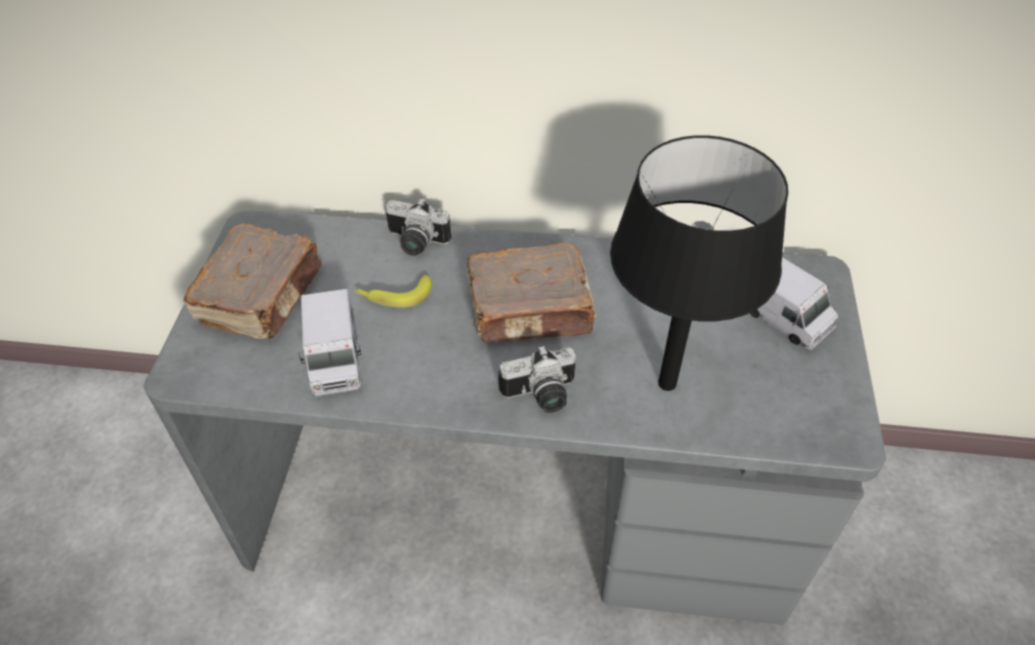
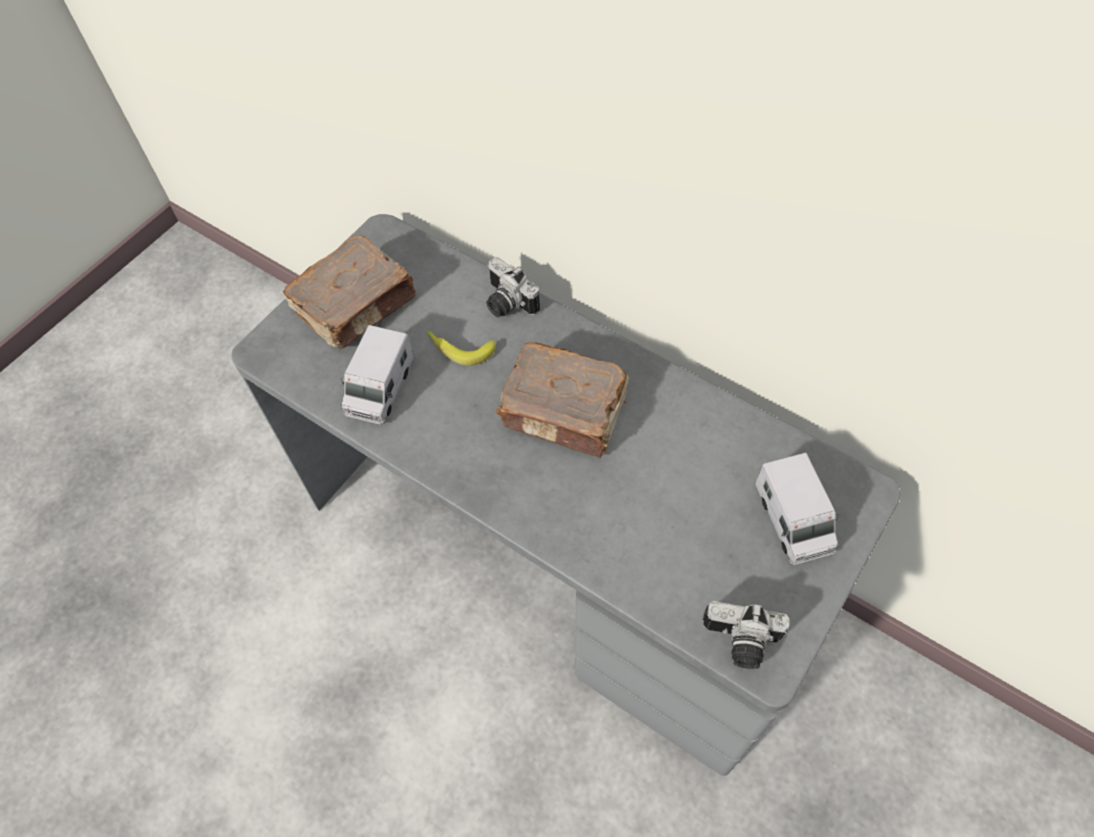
camera: 30 degrees right, 10 degrees up
camera [498,345,576,413] -> camera moved to [703,601,790,669]
black table lamp [610,135,788,391] -> none

